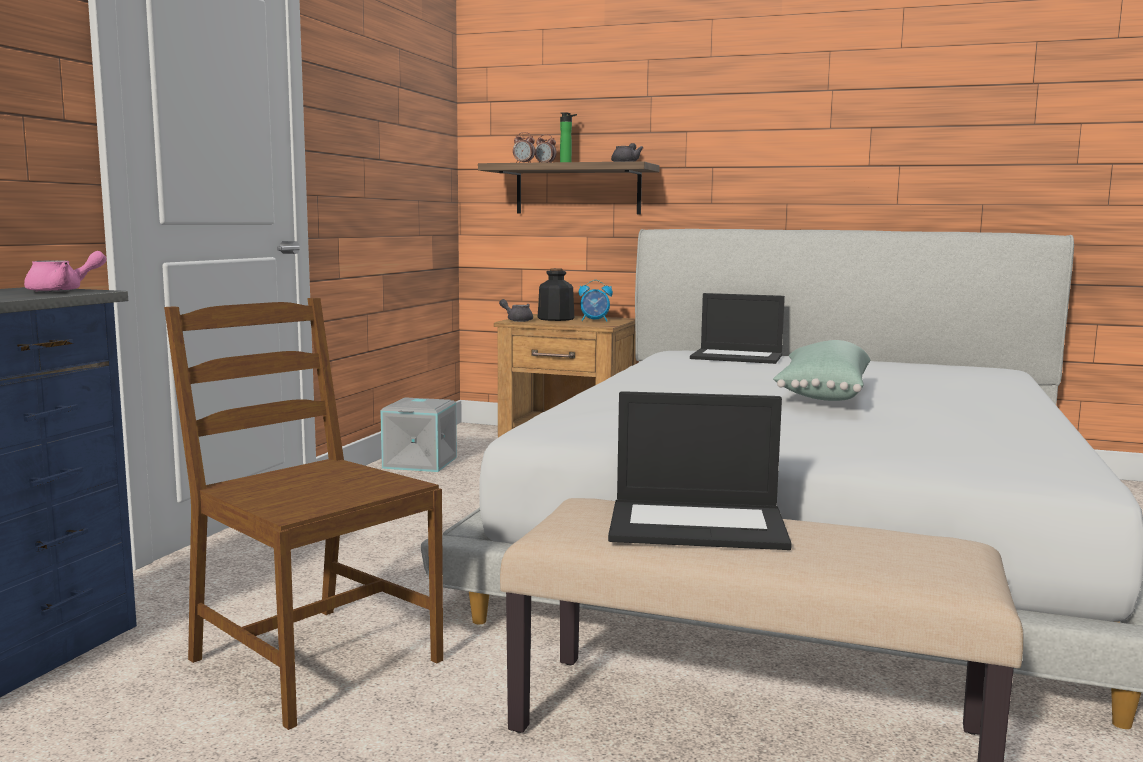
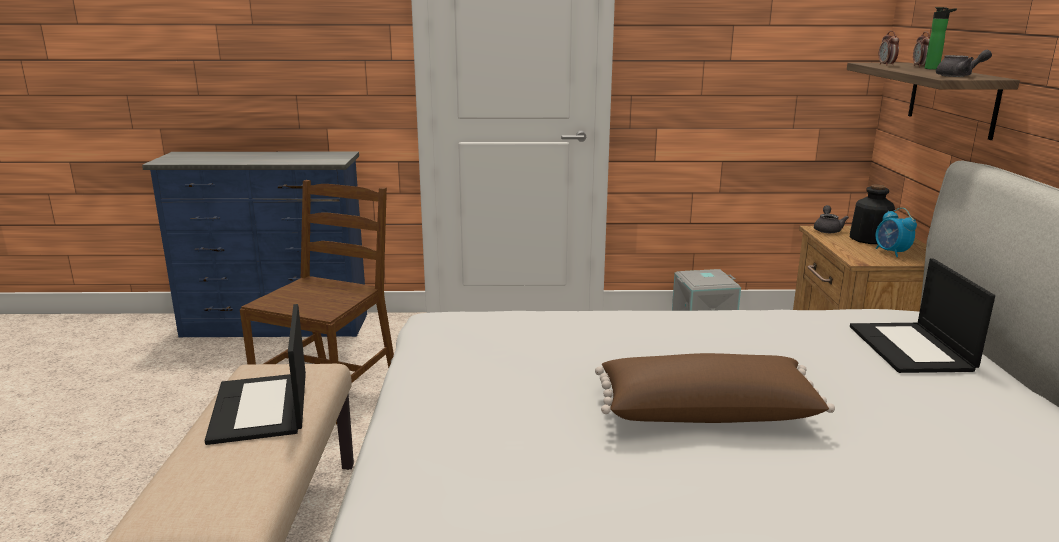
camera: 70 degrees right, 10 degrees up
pink teapot [24,251,107,292] -> none
green pillow [773,340,870,401] -> brown pillow [595,353,835,423]

